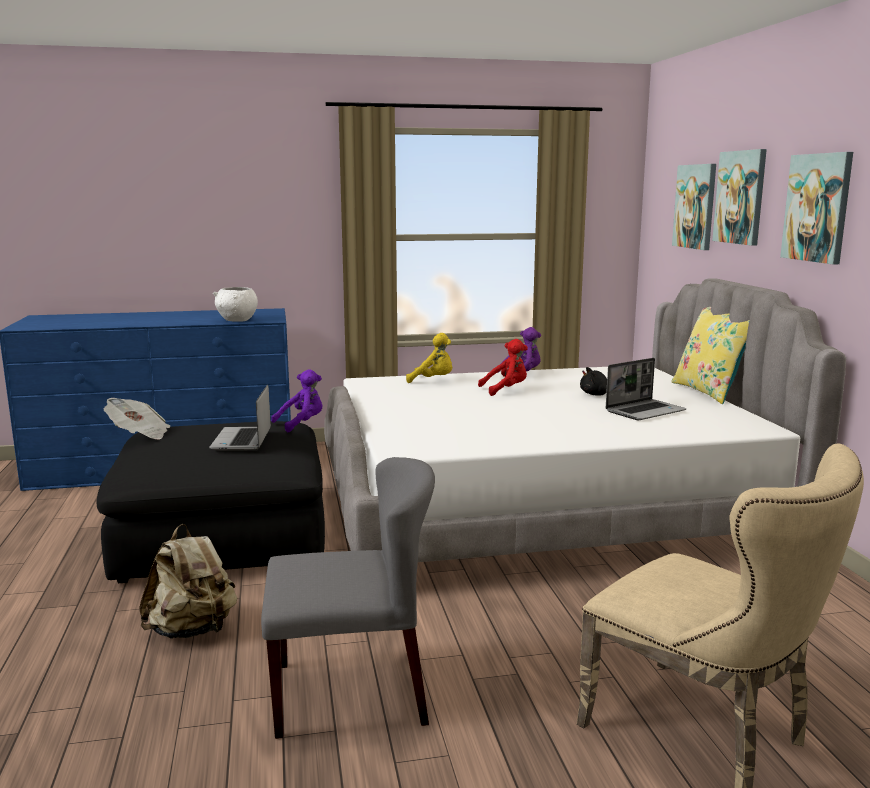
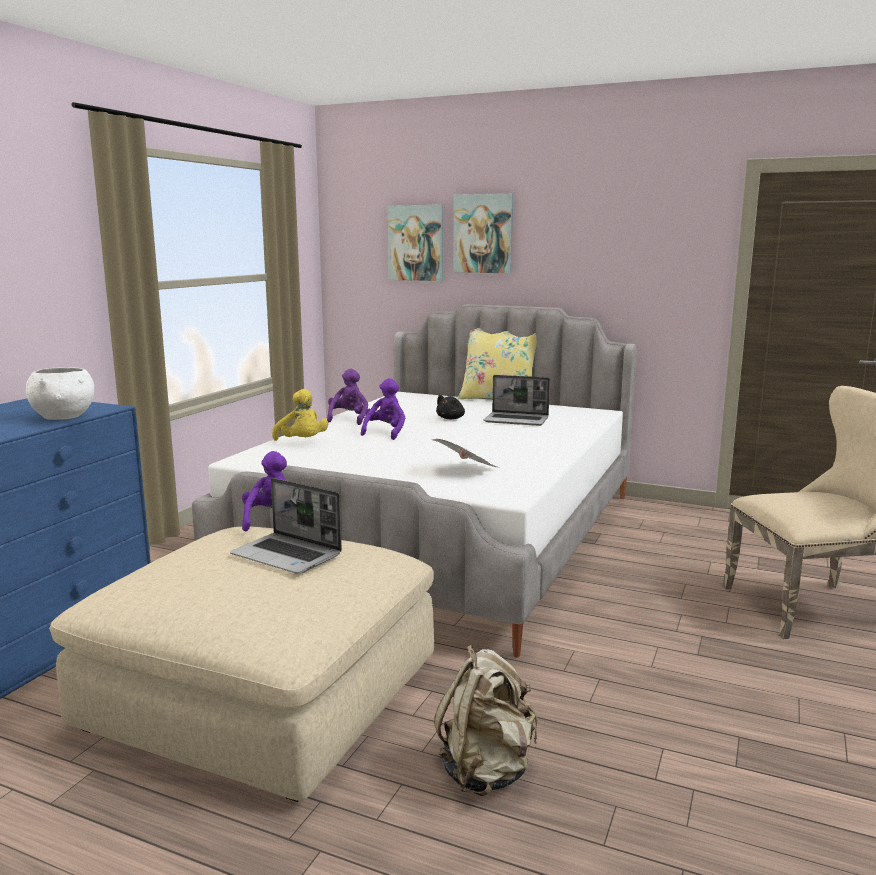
camera: 55 degrees left, 0 degrees up
black ottoman [96,421,325,583] -> beige ottoman [49,526,434,802]
newspaper [103,398,170,439] -> newspaper moved to [432,439,497,467]
grey chair [261,457,435,739] -> none
yellow plush toy [406,333,452,383] -> yellow plush toy turned 90 degrees clockwise [272,389,328,441]
red plush toy [478,339,528,396] -> purple plush toy [361,378,405,440]
laptop [606,358,686,420] -> laptop turned 105 degrees clockwise [484,375,550,426]
picture [780,152,853,264] -> none

